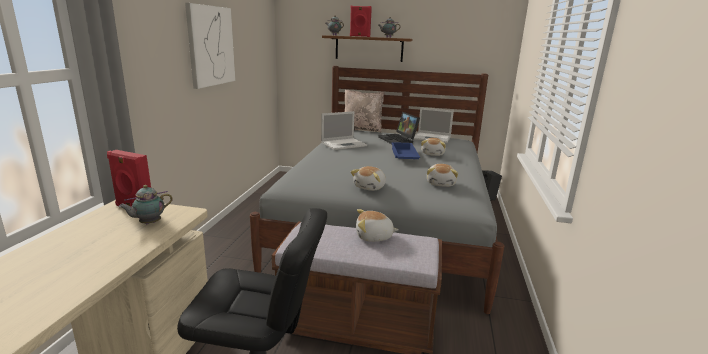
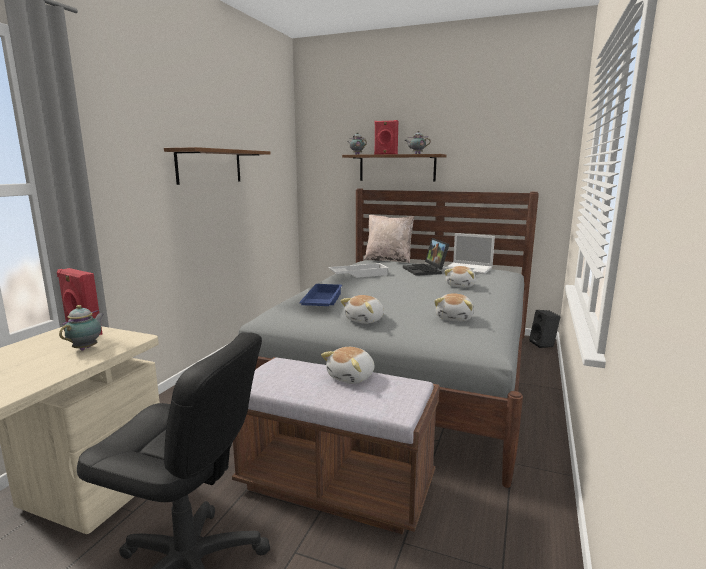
camera: 10 degrees right, 5 degrees down
teapot [118,185,173,224] -> teapot turned 135 degrees clockwise [59,305,104,351]
picture [185,3,235,89] -> brown shelf [164,147,271,185]
laptop [321,111,367,150] -> white tray [328,263,389,278]
plush toy [356,209,399,242] -> plush toy turned 60 degrees counterclockwise [321,347,374,384]
blue tray [391,142,420,159] -> blue tray moved to [299,284,342,306]

